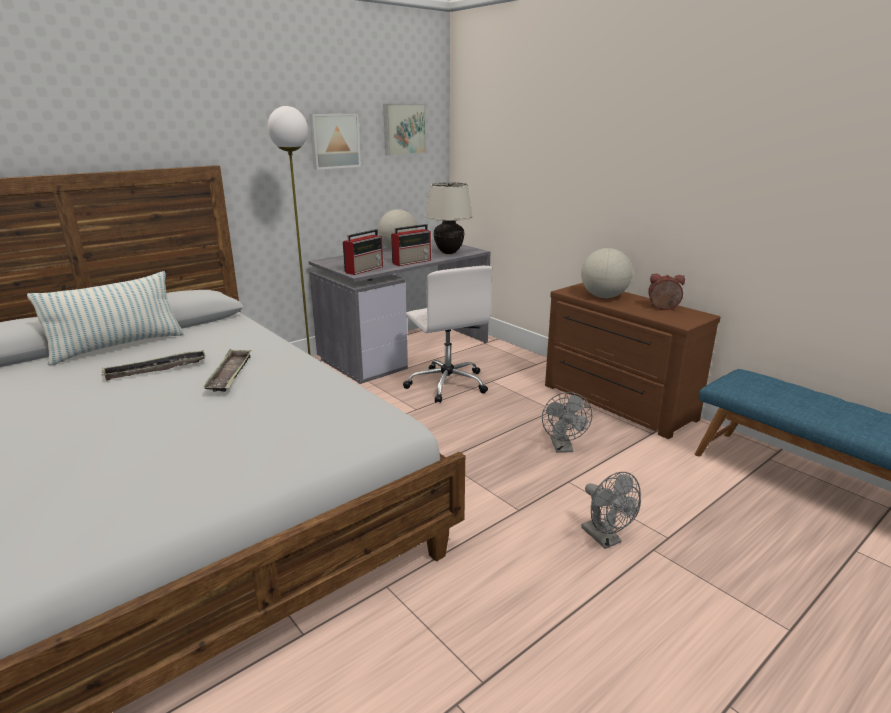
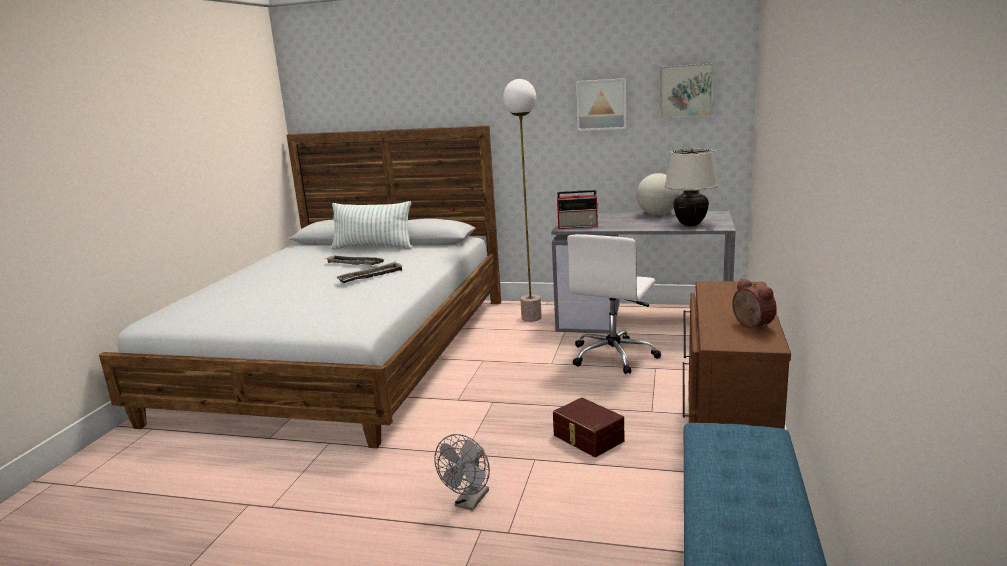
camera: 55 degrees right, 5 degrees down
radio [391,224,431,266] -> none
grey fan [542,392,592,453] -> brown storage box [553,398,624,457]
globe [581,248,633,298] -> none

